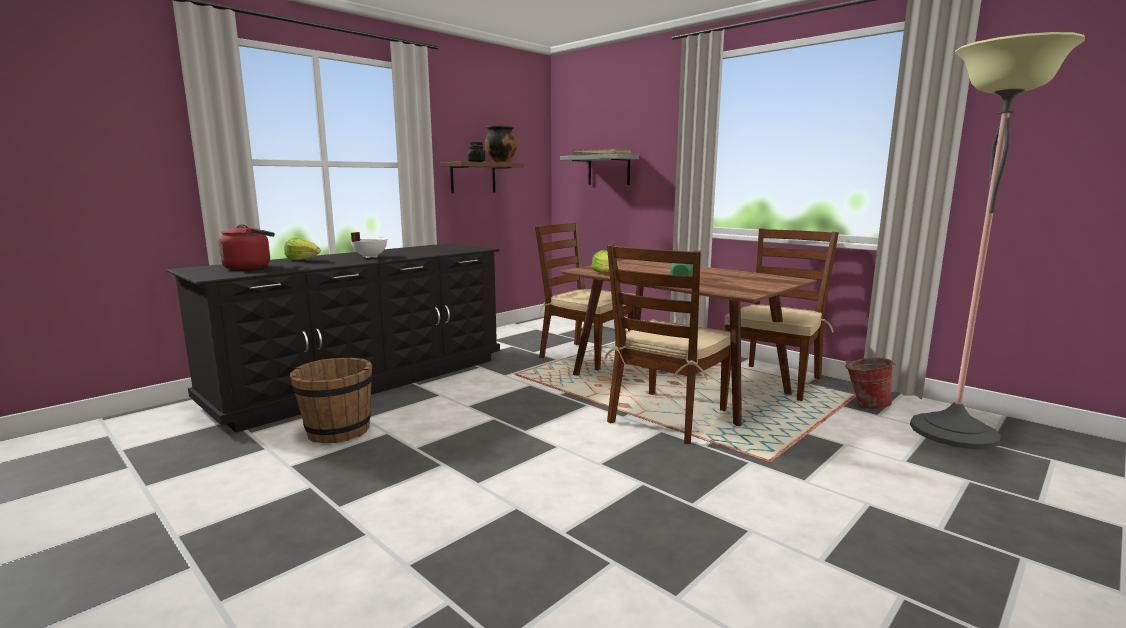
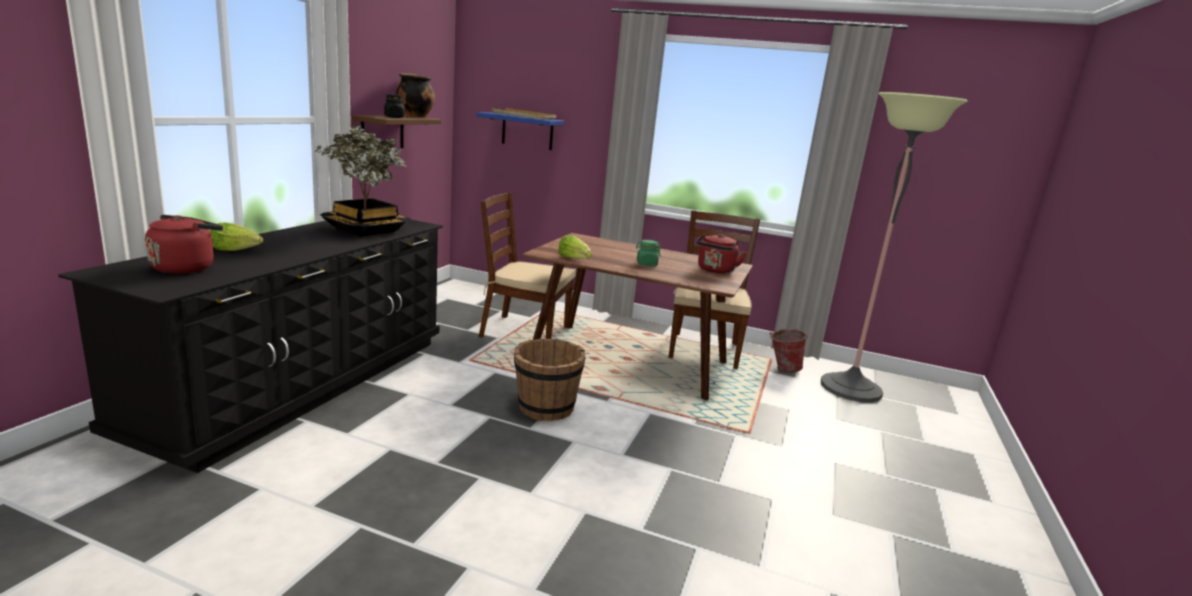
camera: 25 degrees left, 5 degrees up
brown bucket [290,358,373,443] -> brown bucket moved to [514,339,585,421]
white cooking pot [351,232,387,258] -> none
grey shelf [560,154,639,185] -> blue shelf [476,112,564,150]
brown chair [604,244,731,444] -> none
none -> potted plant [314,126,411,236]
none -> red kettle [697,233,747,274]

